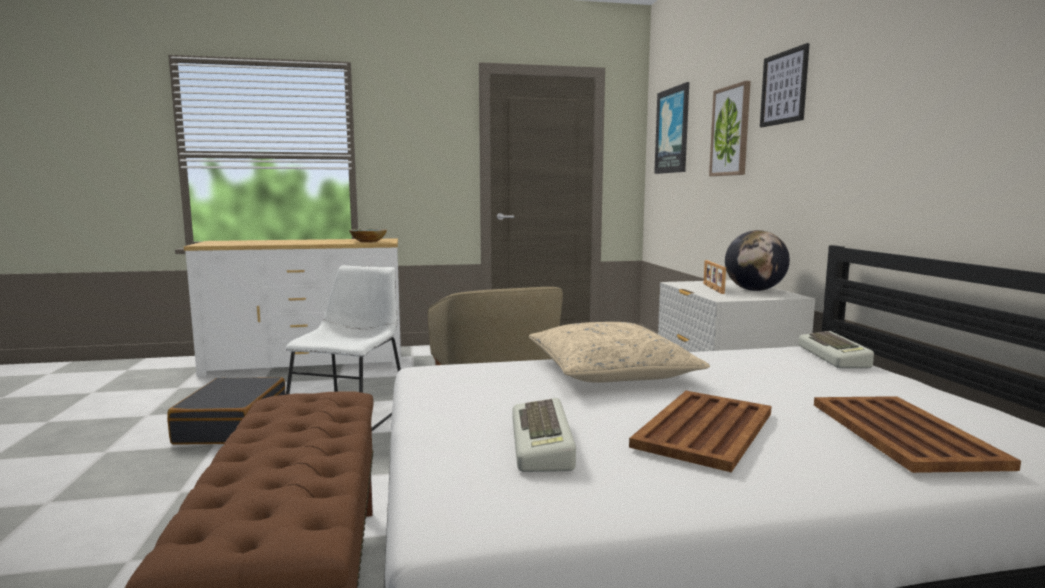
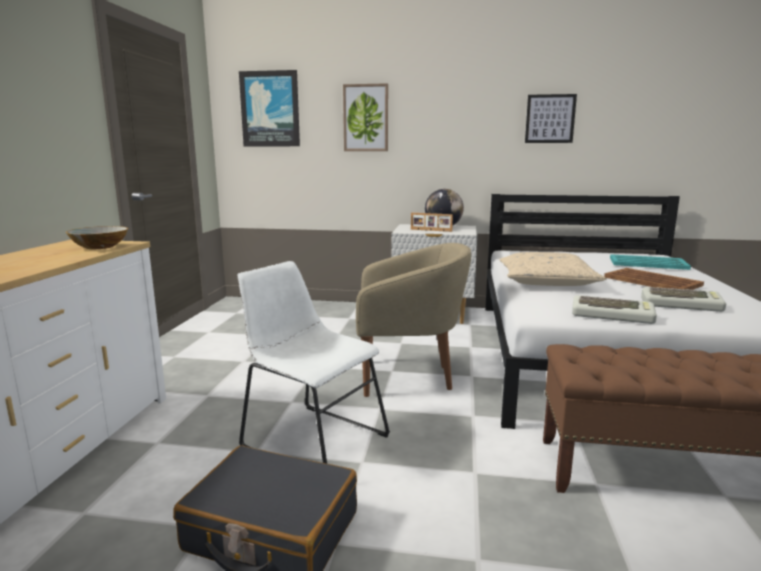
camera: 70 degrees left, 5 degrees up
picture [760,43,810,127] -> picture moved to [525,94,577,143]
keyboard [798,331,874,368] -> keyboard moved to [572,295,657,324]
brown tray [814,396,1021,473] -> turquoise tray [610,254,691,270]

